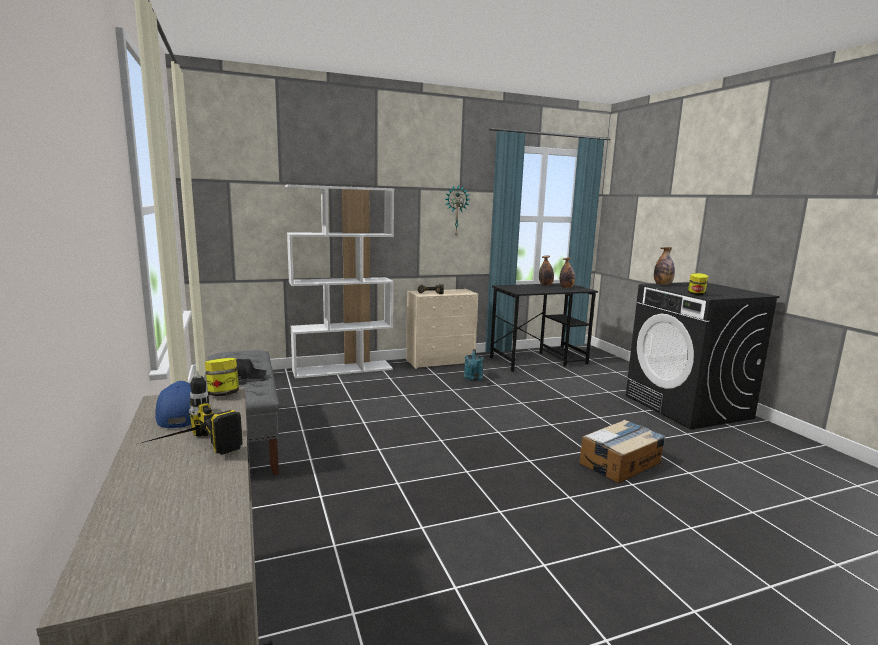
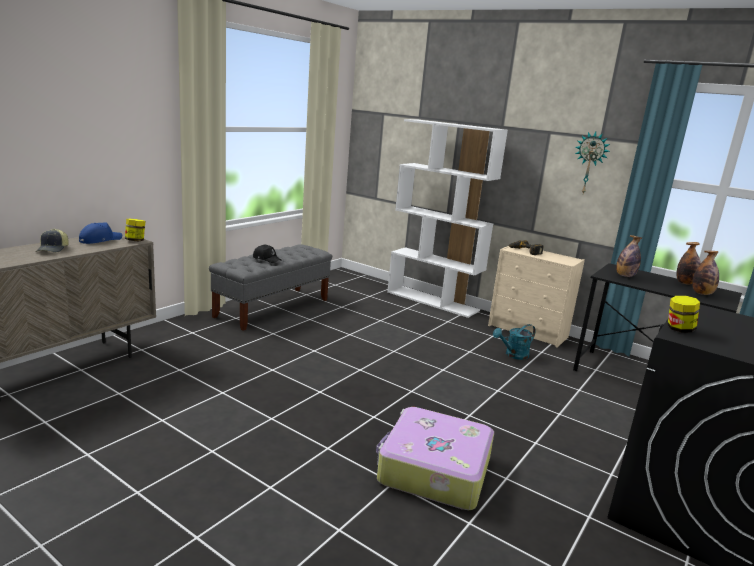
camera: 55 degrees right, 5 degrees up
power drill [138,371,243,455] -> cap [35,229,69,252]
cardboard box [579,420,665,483] -> suitcase [376,407,494,510]
bottle [654,247,675,285] -> bottle moved to [616,235,642,277]

